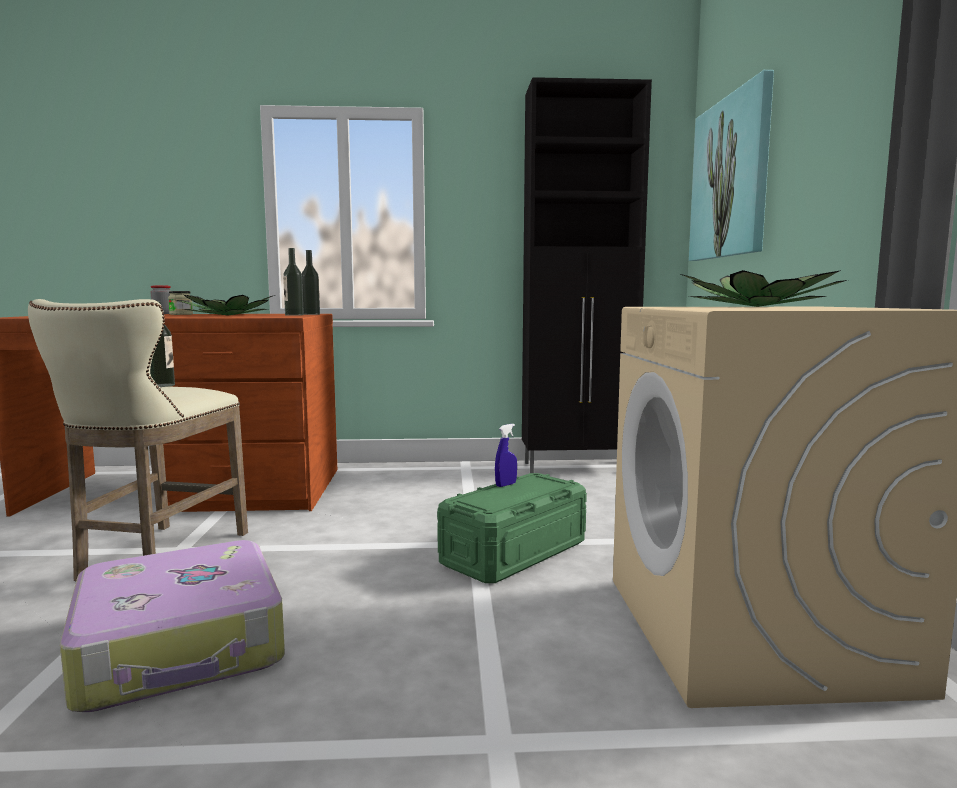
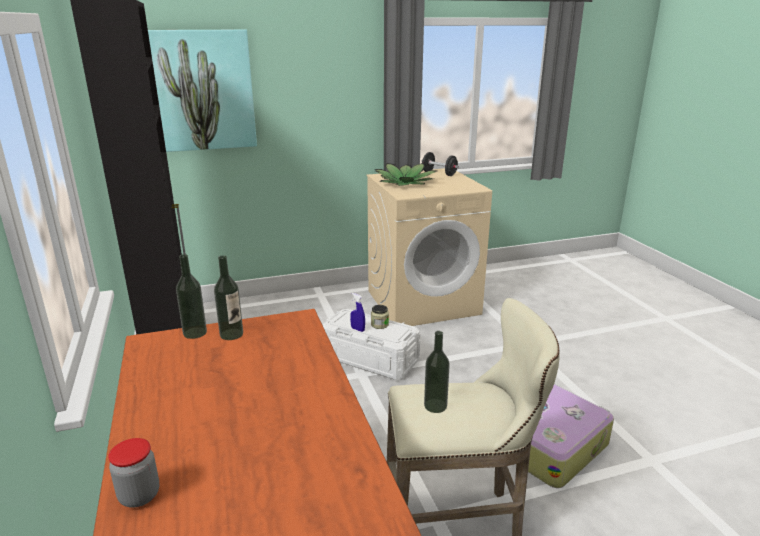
camera: 105 degrees left, 15 degrees up
jar [168,291,193,315] -> jar moved to [371,305,389,329]
potted plant [176,295,275,316] -> none
green storage box [437,473,587,583] -> white storage box [322,309,420,380]
none -> black dumbbell [421,152,459,176]

